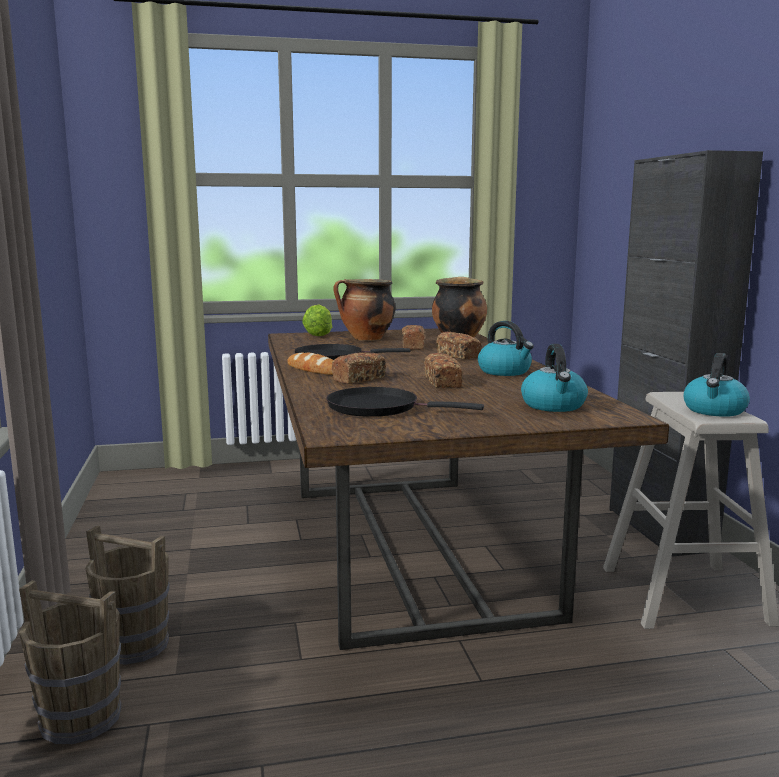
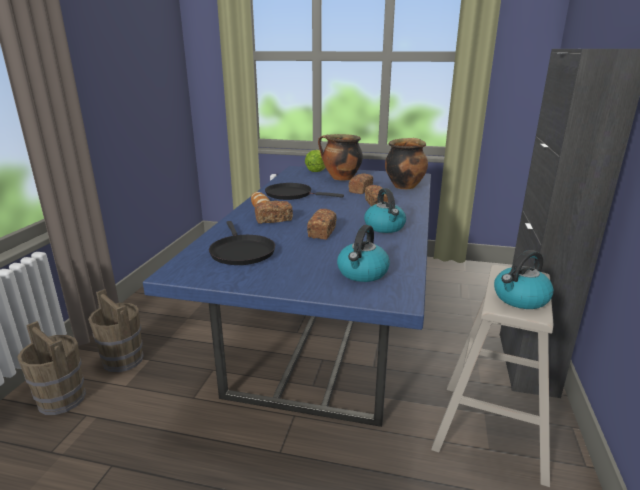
camera: 25 degrees right, 10 degrees up
brown dining table [268,328,669,650] -> blue dining table [143,166,431,427]
black frying pan [326,387,484,417] -> black frying pan turned 150 degrees counterclockwise [209,221,275,265]

